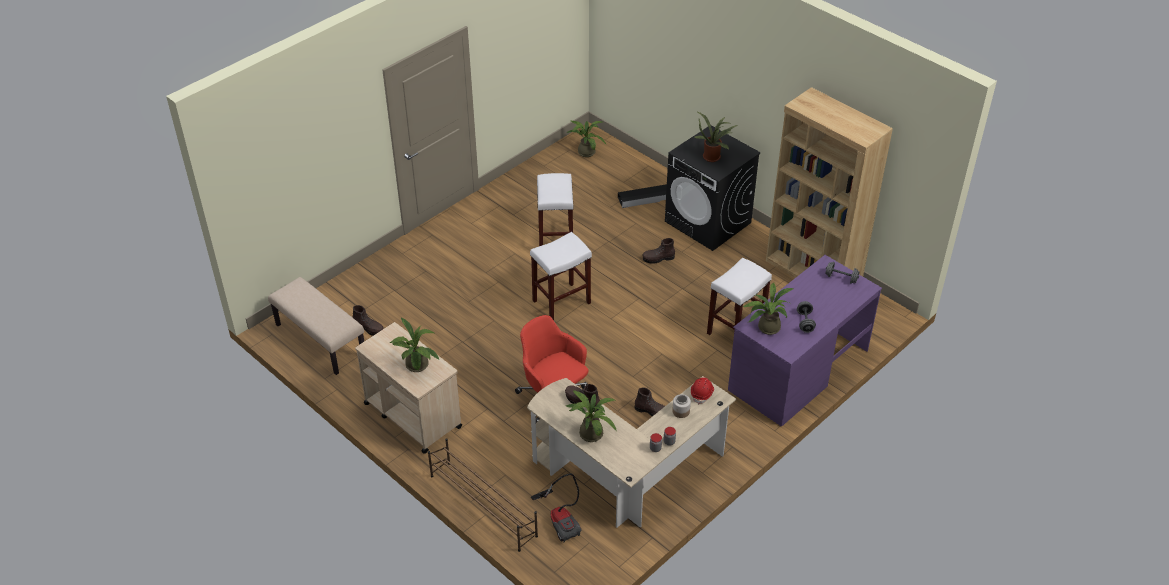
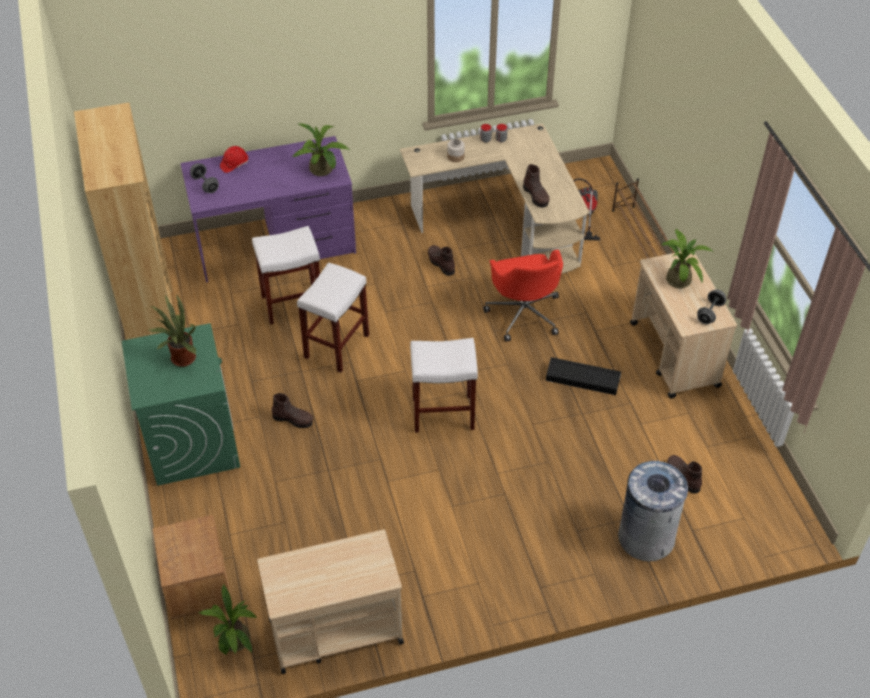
camera: 150 degrees left, 5 degrees up
beige bench [268,277,364,375] -> none
white stool [537,173,574,246] -> white stool moved to [297,262,369,373]
potted plant [566,390,617,442] -> none
black storage box [618,184,667,208] -> black storage box moved to [546,357,621,395]
black washing machine [665,125,761,251] -> green washing machine [122,323,240,486]
red hard hat [691,377,714,404] -> red hard hat moved to [220,146,248,173]
grey dumbbell [797,301,816,333] -> grey dumbbell moved to [697,289,726,324]
none -> brown nightstand [153,515,231,620]
none -> beige cart [257,530,404,674]
none -> grey trash can [618,461,688,561]

